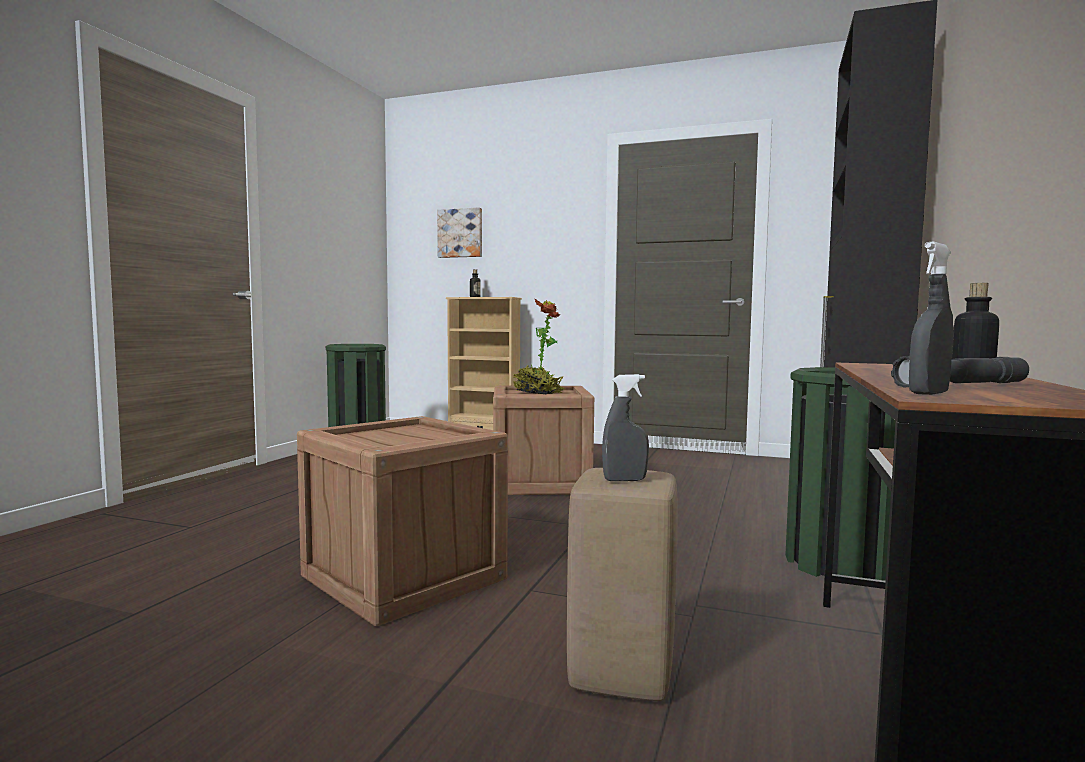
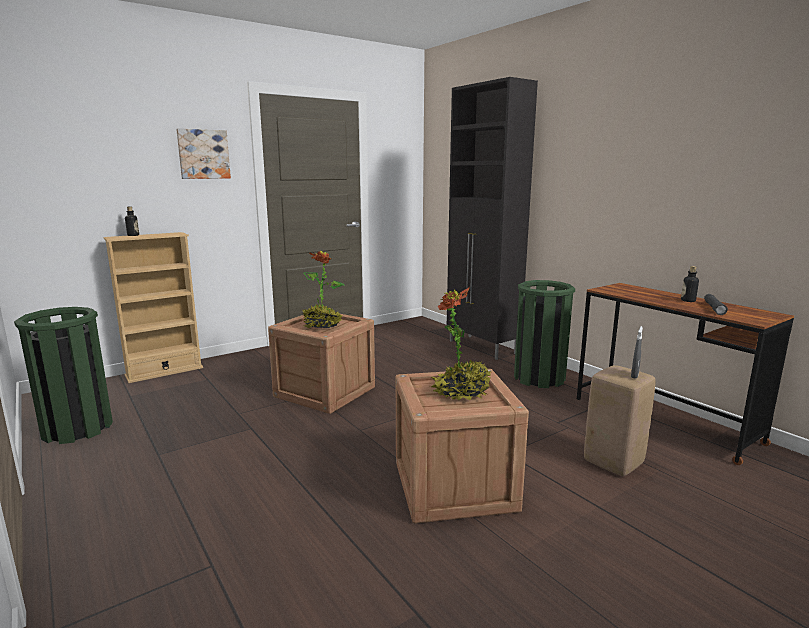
camera: 55 degrees left, 10 degrees up
picture [437,207,482,258] -> picture moved to [176,128,231,179]
grey spray bottle [909,242,953,395] -> none
none -> potted plant [431,287,491,400]

